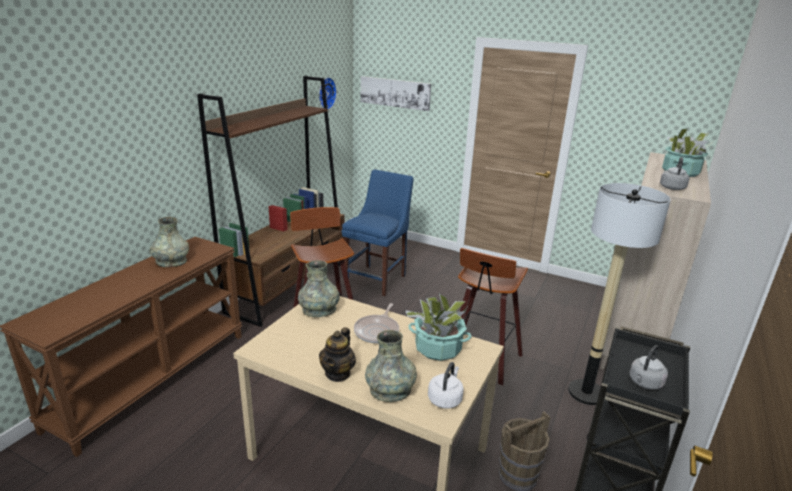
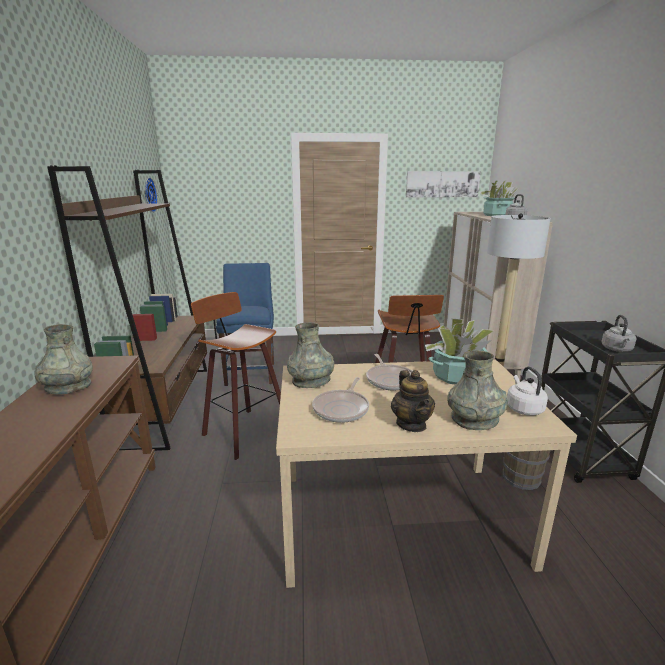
camera: 30 degrees left, 5 degrees down
picture [361,76,431,111] -> picture moved to [406,171,481,198]
none -> frying pan [312,377,369,423]

